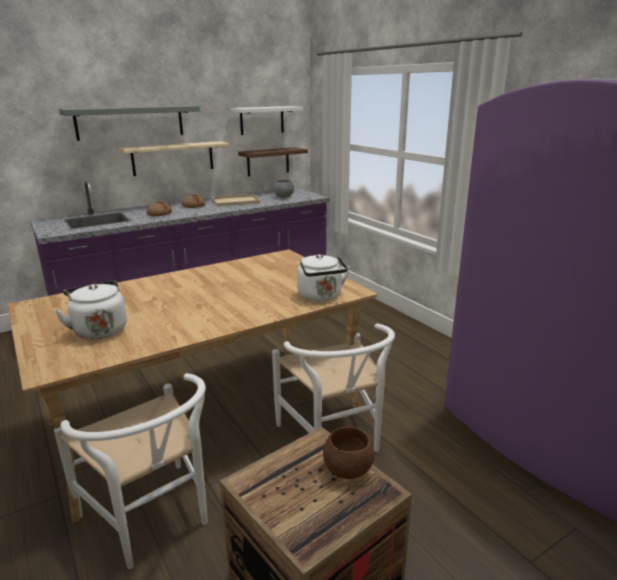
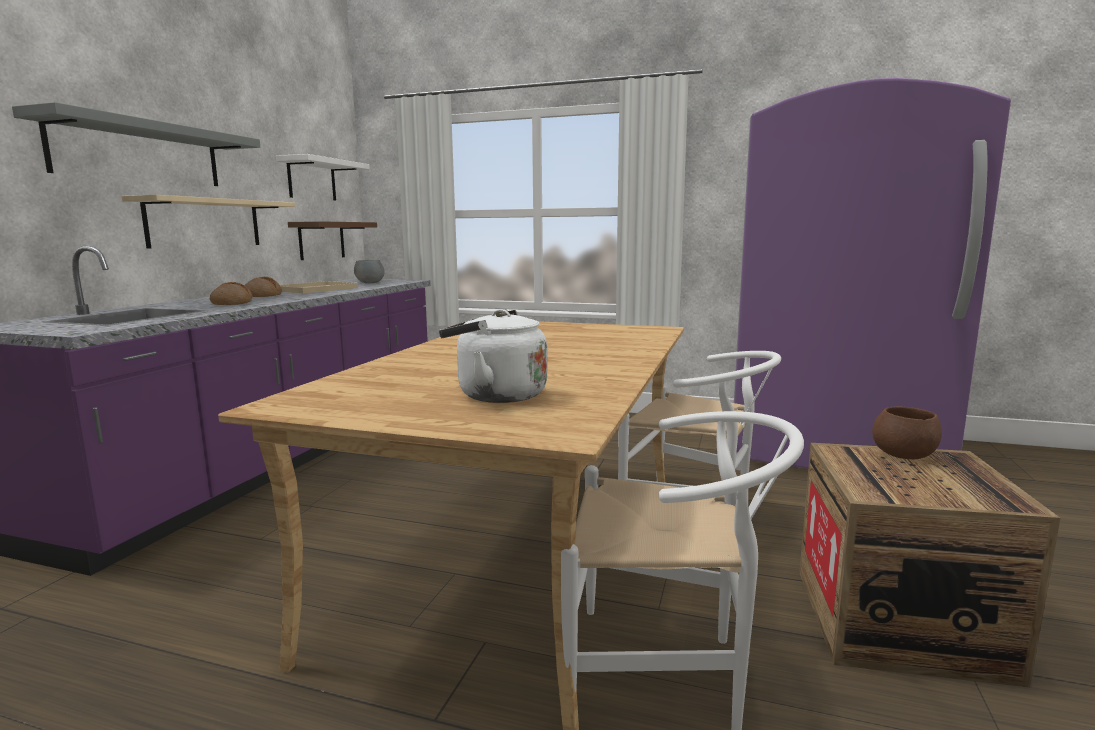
camera: 40 degrees left, 10 degrees down
white kettle [297,254,350,301] -> none

